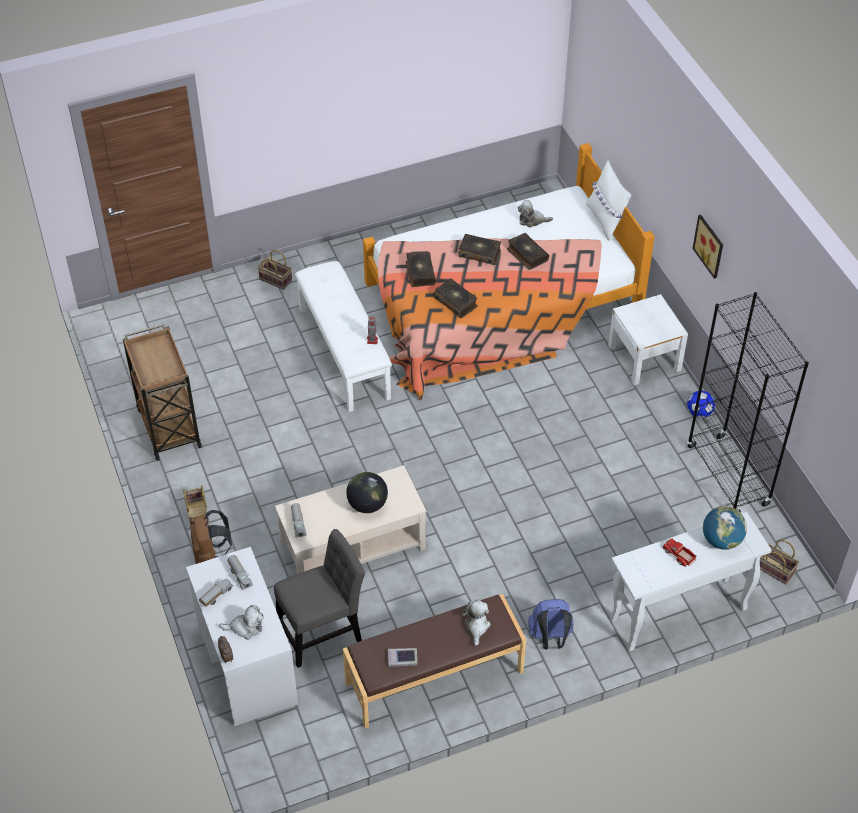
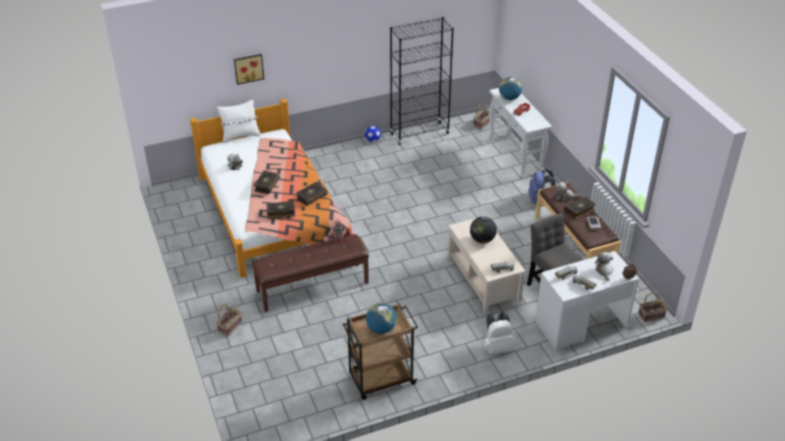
camera: 90 degrees left, 10 degrees down
basket [183,485,209,525] -> basket moved to [638,292,667,322]
brown backpack [190,510,232,564] -> white backpack [484,312,515,354]
white bench [295,261,392,412] -> brown bench [252,234,369,312]
book [507,233,549,270] -> book moved to [564,197,596,220]
white nightstand [608,294,688,385] -> none
picture [692,215,723,279] -> picture moved to [234,54,264,85]
none -> globe [366,303,397,334]

